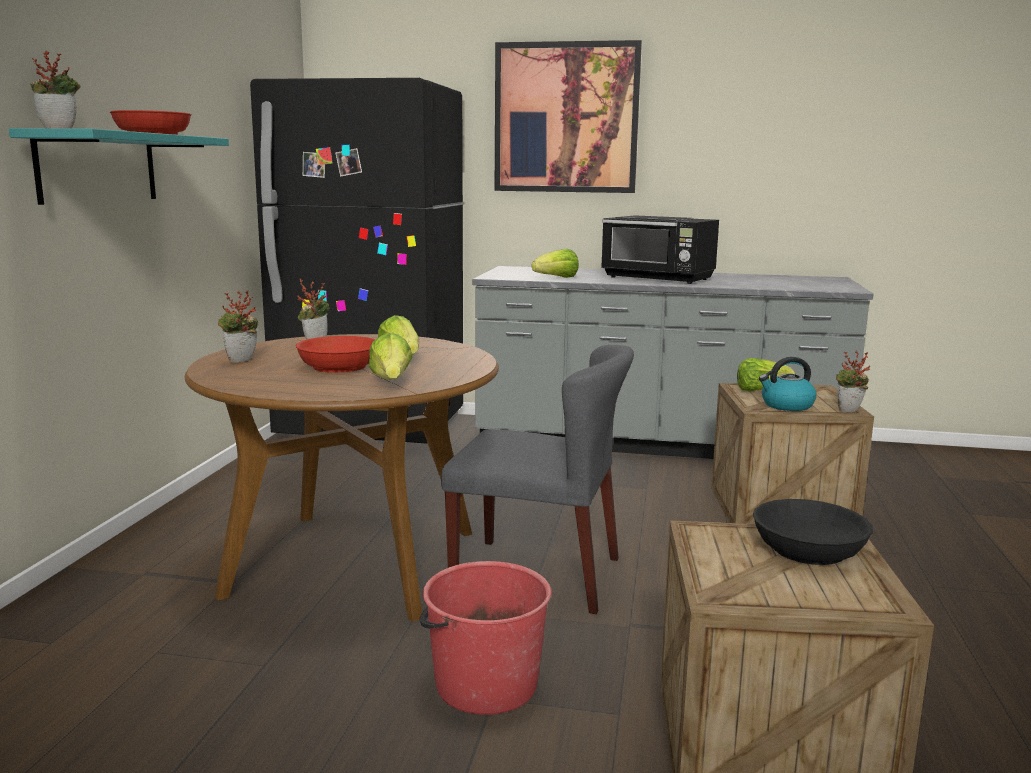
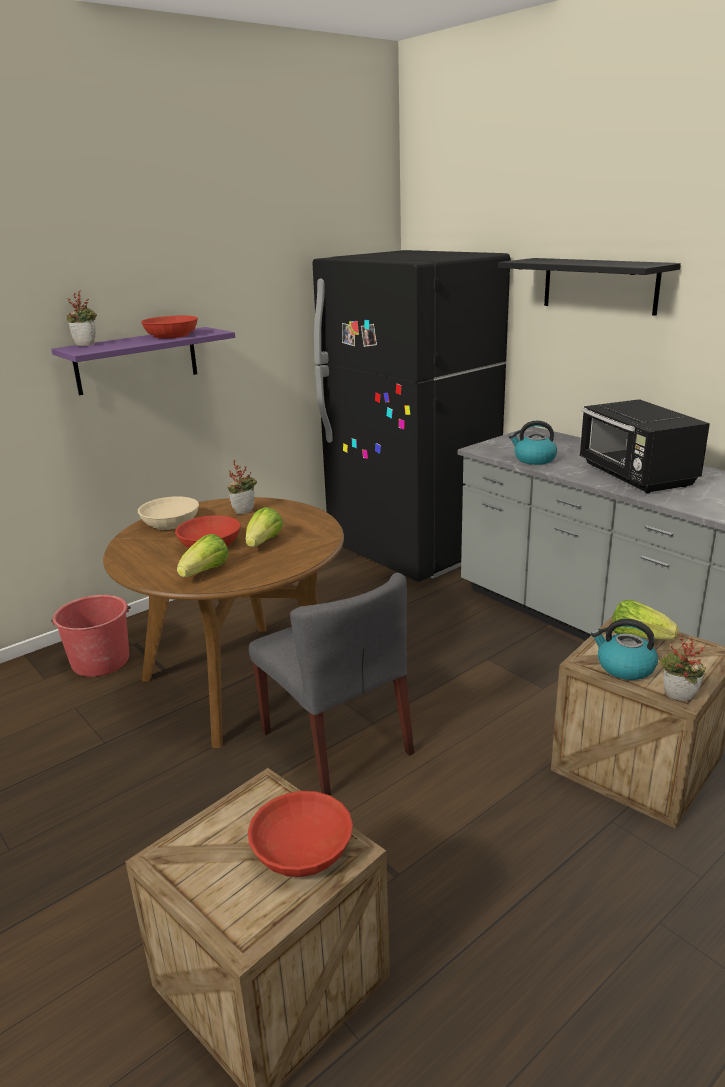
camera: 40 degrees right, 10 degrees up
turquoise shelf [9,128,229,205] -> purple shelf [51,327,235,395]
potted plant [218,290,258,363] -> beige bowl [138,496,199,530]
red bucket [419,561,552,715] -> red bucket moved to [51,595,131,677]
picture [495,40,642,193] -> black shelf [498,258,681,316]
lettuce [532,248,579,278] -> kettle [509,421,557,465]
black bowl [753,499,873,565] -> red bowl [248,791,353,877]

